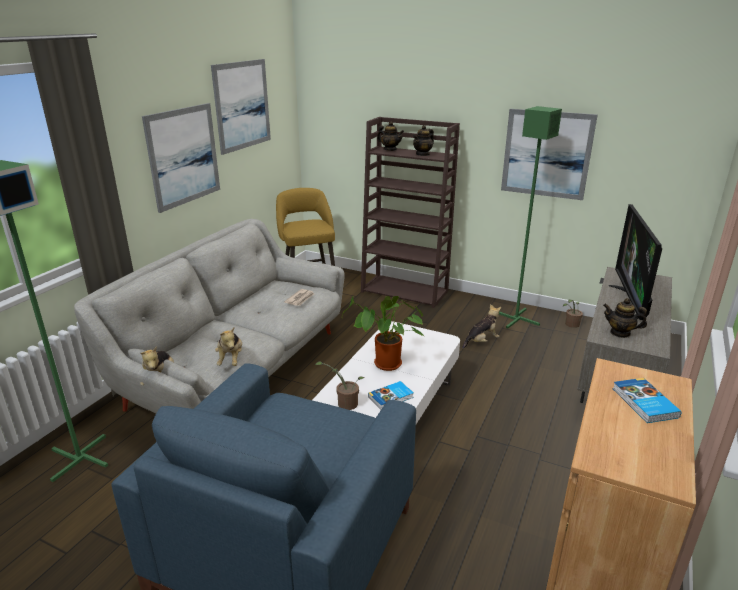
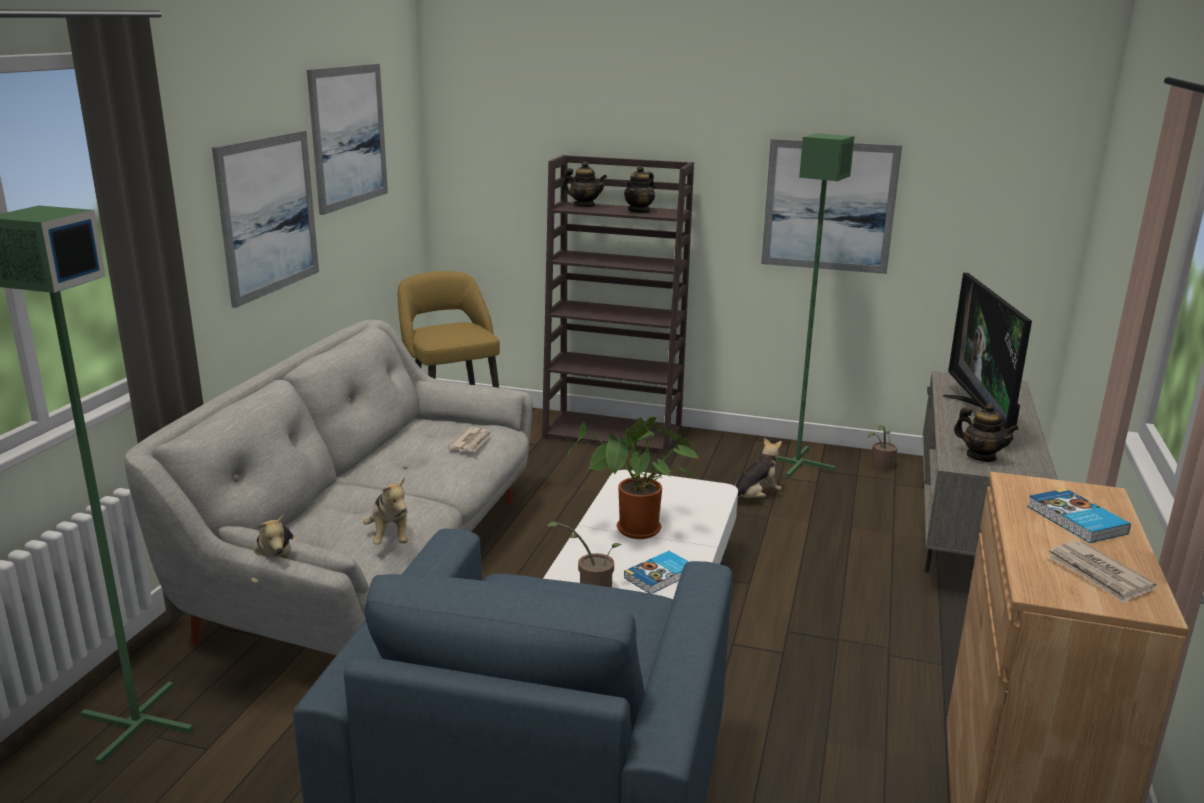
camera: 10 degrees left, 5 degrees down
teapot [603,298,647,338] -> teapot turned 150 degrees counterclockwise [954,403,1019,462]
none -> newspaper [1047,541,1157,603]

